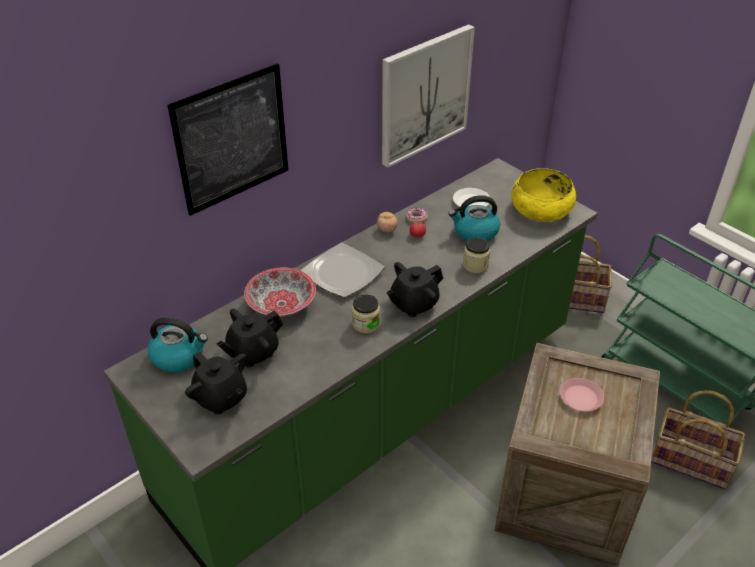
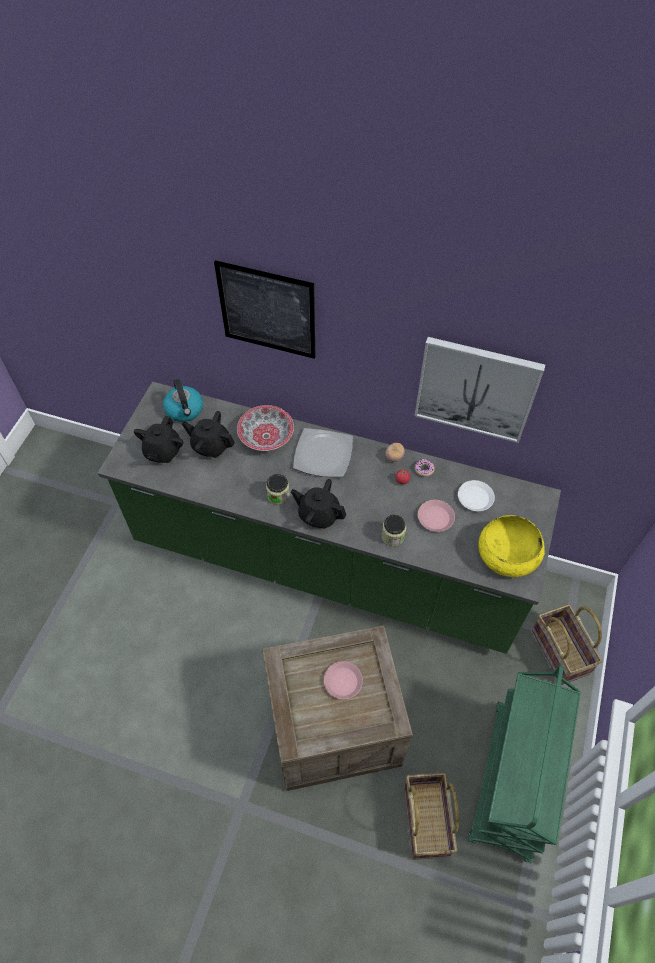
camera: 60 degrees right, 15 degrees up
kettle [448,195,500,241] -> pink plate [418,500,455,532]

